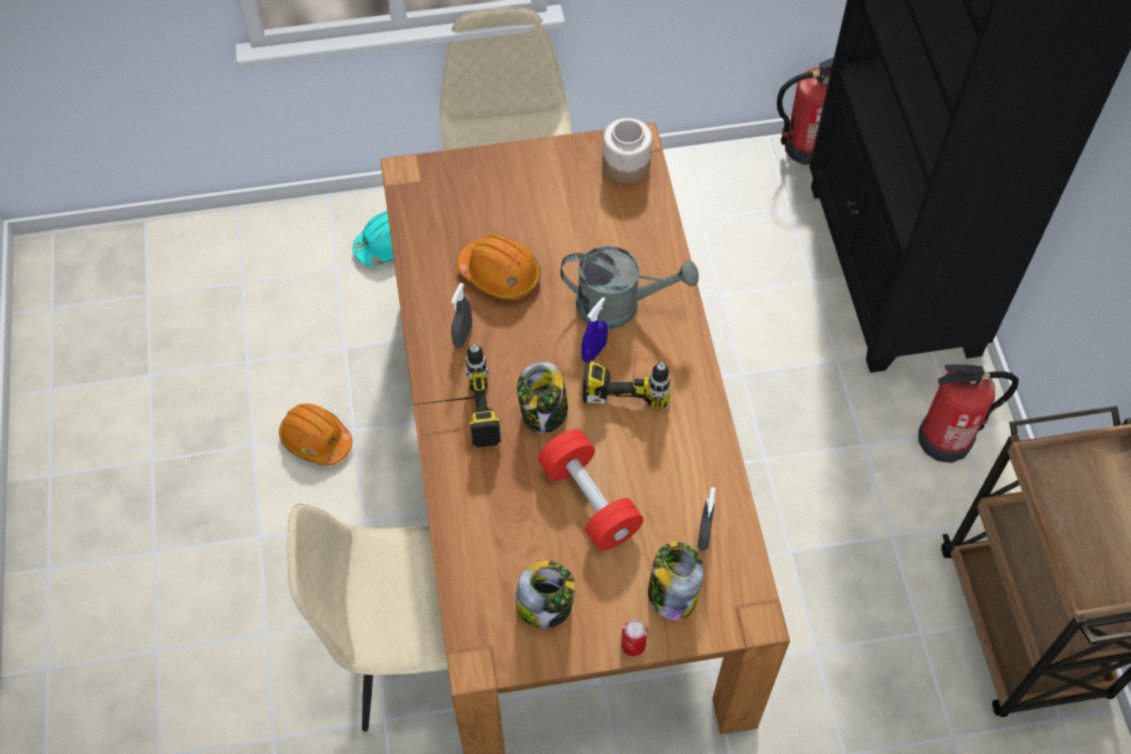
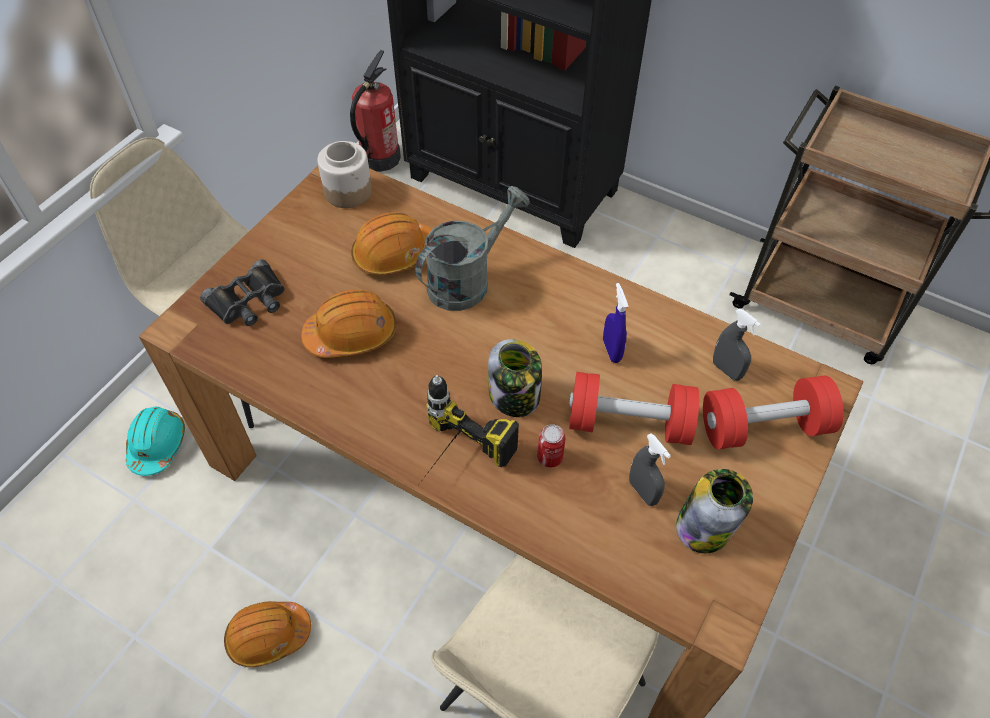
camera: 50 degrees left, 5 degrees down
grey spray bottle [451,283,472,348] -> grey spray bottle moved to [629,433,671,506]
blue spray bottle [582,297,608,362] -> blue spray bottle moved to [603,283,629,363]
power drill [583,340,671,409] -> none
can [621,619,647,656] -> can moved to [537,424,565,468]
jar [648,542,704,620] -> red dumbbell [703,375,844,449]
fire extinguisher [918,364,1019,463] -> none
none -> black binoculars [200,260,285,326]
none -> orange hard hat [351,212,432,275]

